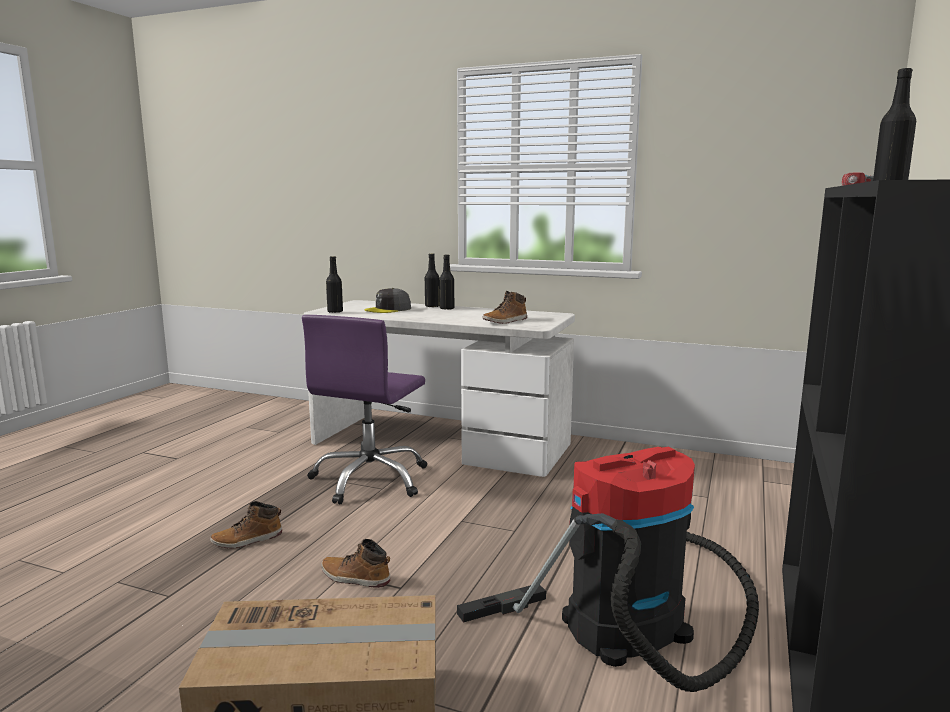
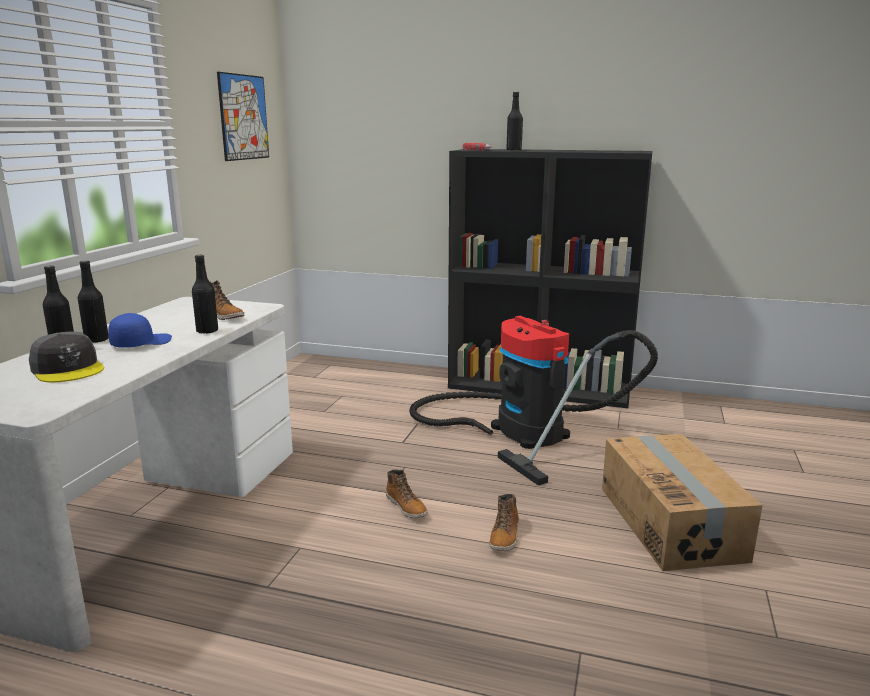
camera: 95 degrees left, 5 degrees up
boot [210,501,282,549] -> boot moved to [386,470,428,518]
purple office chair [302,315,427,505] -> none
black bottle [326,256,343,313] -> black bottle moved to [192,255,218,334]
none -> blue cap [108,313,172,348]
none -> picture [217,72,269,161]

